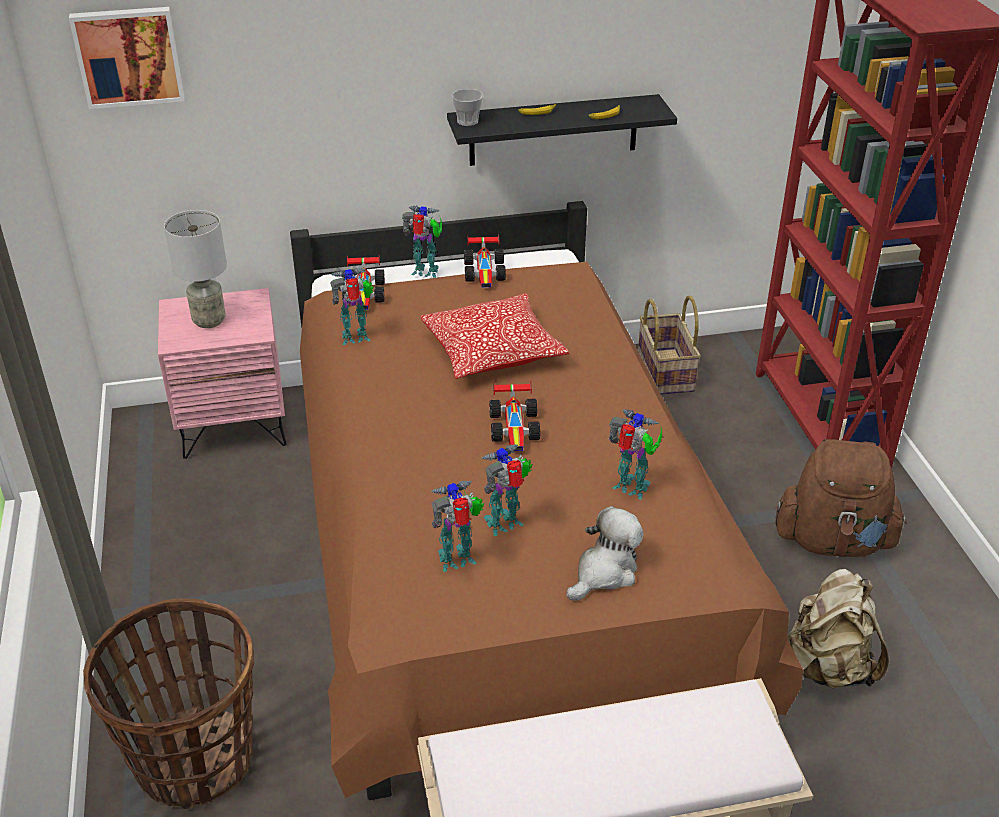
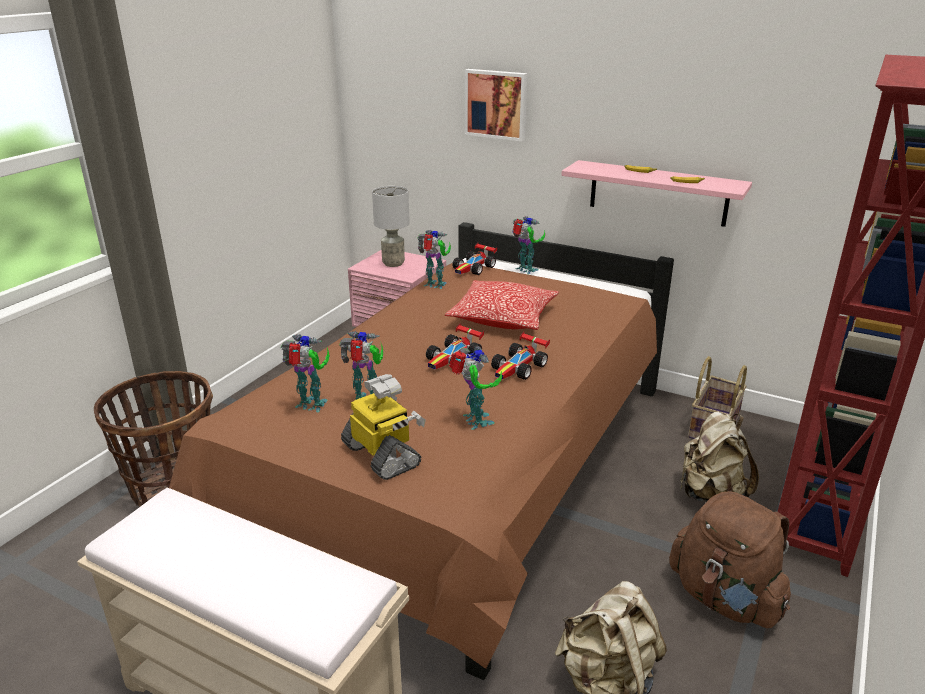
camera: 40 degrees right, 10 degrees down
picture [69,7,185,109] -> picture moved to [465,69,528,141]
black shelf [447,94,677,166] -> pink shelf [561,160,752,227]
cup [452,89,483,126] -> none
toy car [464,234,506,288] -> toy car moved to [491,331,550,380]
plush toy [566,506,644,601] -> toy robot [341,374,426,480]
none -> beige backpack [680,411,759,502]

